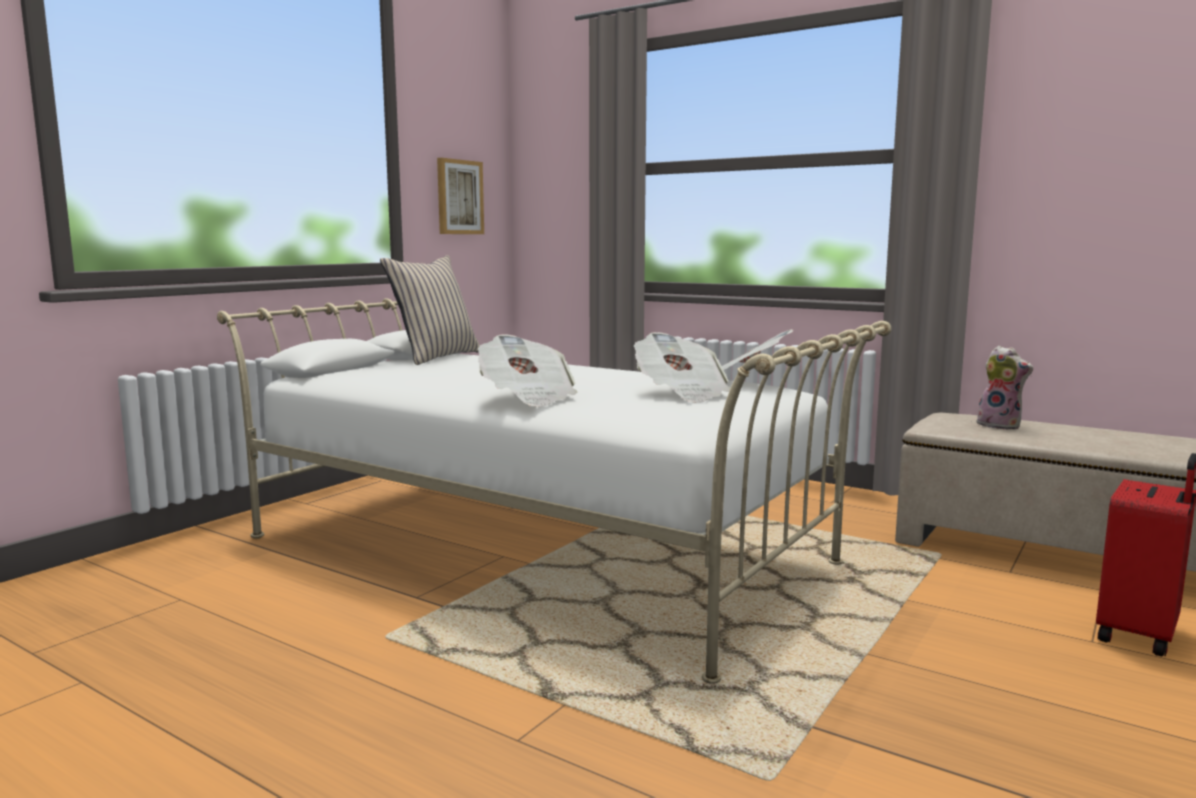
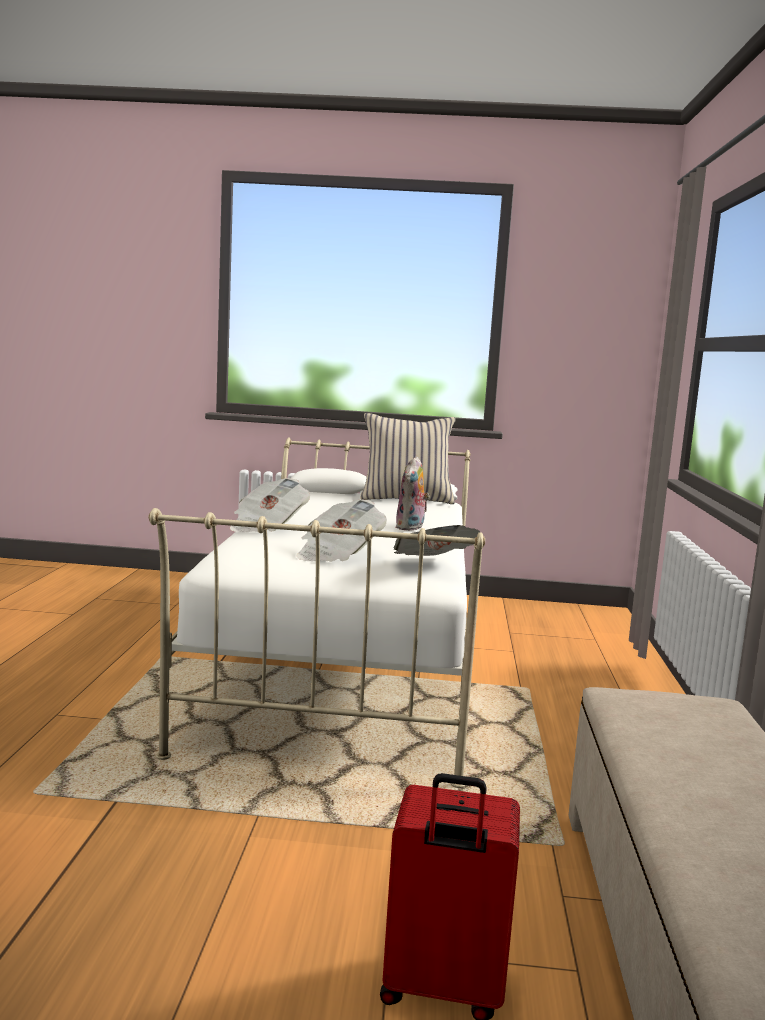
camera: 60 degrees right, 0 degrees up
picture [437,158,484,234] -> none
plush toy [976,346,1033,430] -> plush toy moved to [395,456,430,531]

